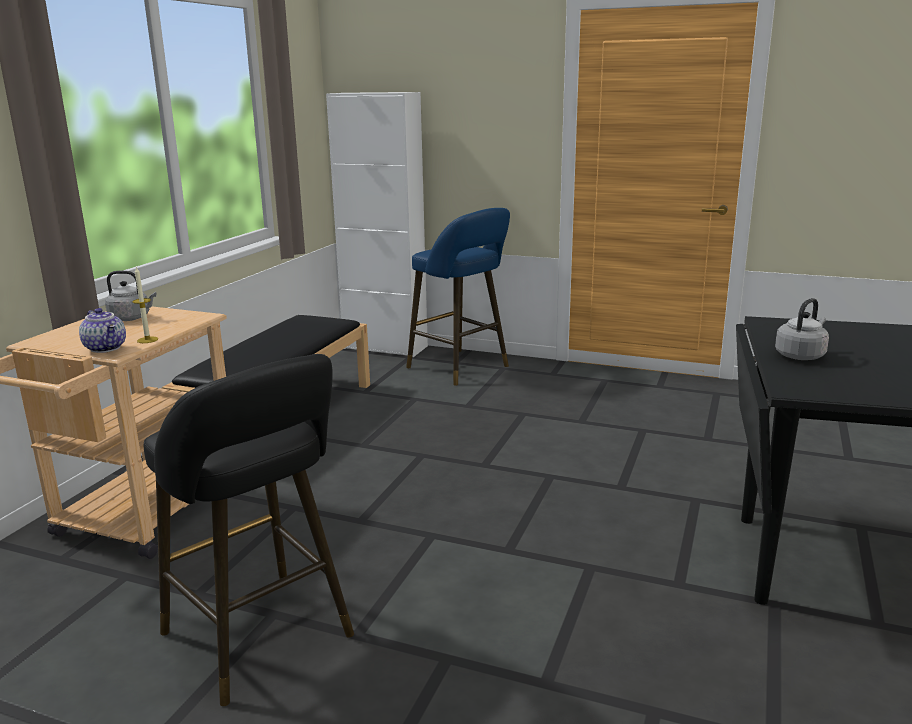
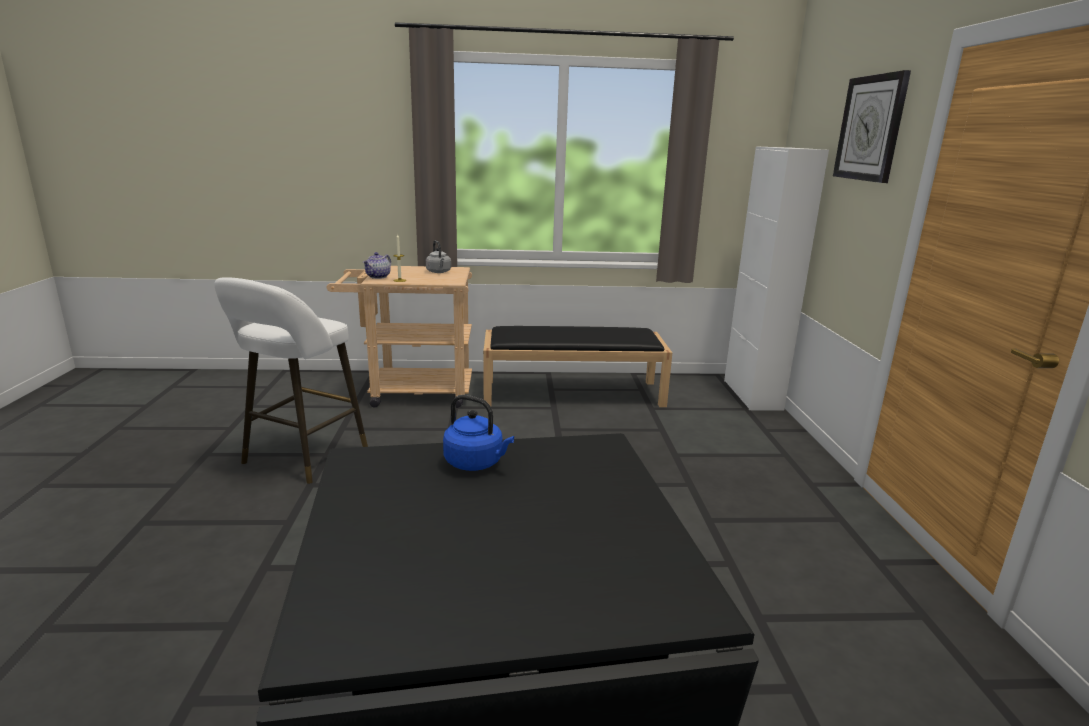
camera: 65 degrees right, 0 degrees up
black stool [144,354,354,706] -> white stool [214,277,368,484]
blue stool [406,208,510,386] -> none
grey kettle [775,298,829,360] -> blue kettle [443,395,514,471]
none -> wall clock [833,70,911,183]

